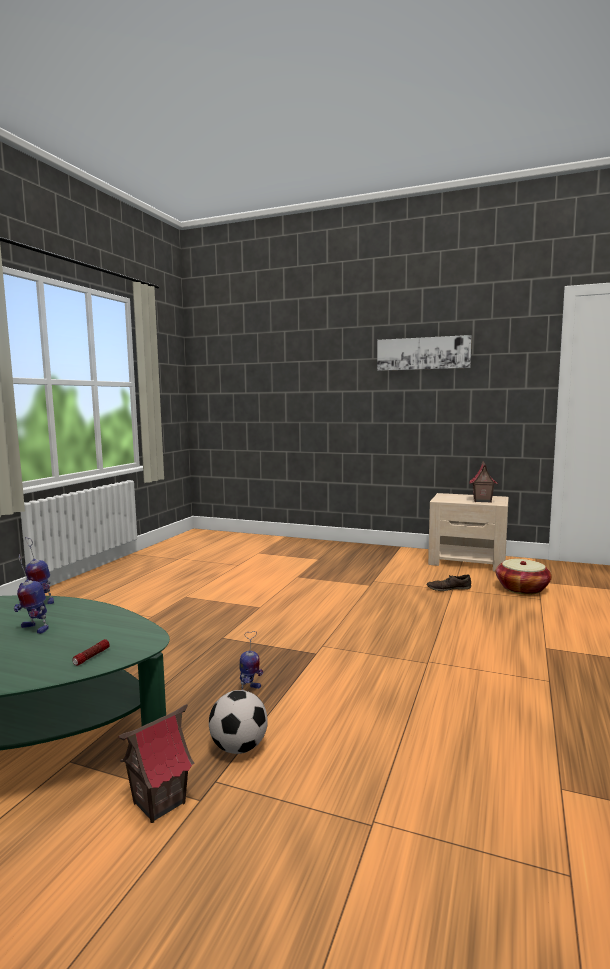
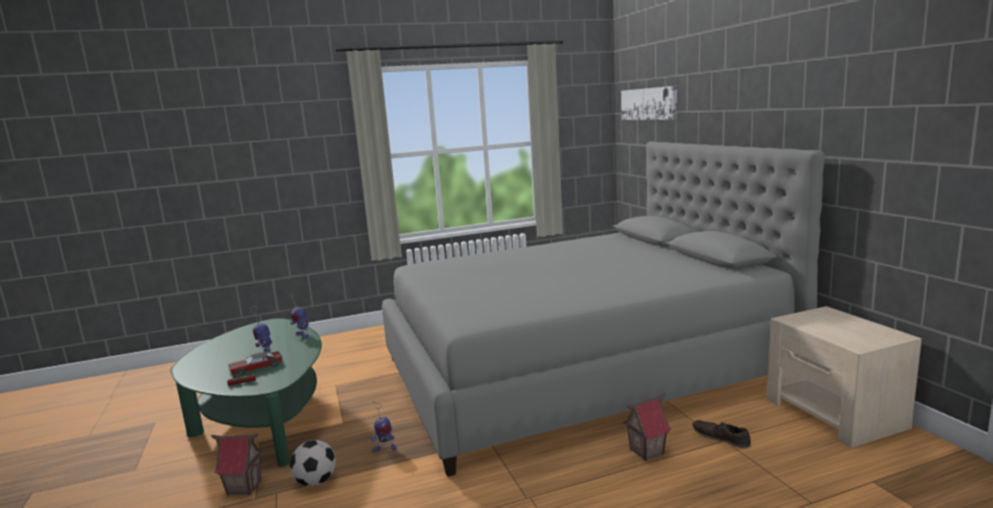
camera: 50 degrees right, 5 degrees up
picture [377,335,472,371] -> picture moved to [621,86,677,120]
toy house [469,461,497,503] -> toy house moved to [622,393,672,461]
basket [496,559,552,595] -> none
none -> toy car [228,351,283,376]
none -> grey bed [382,142,825,477]

